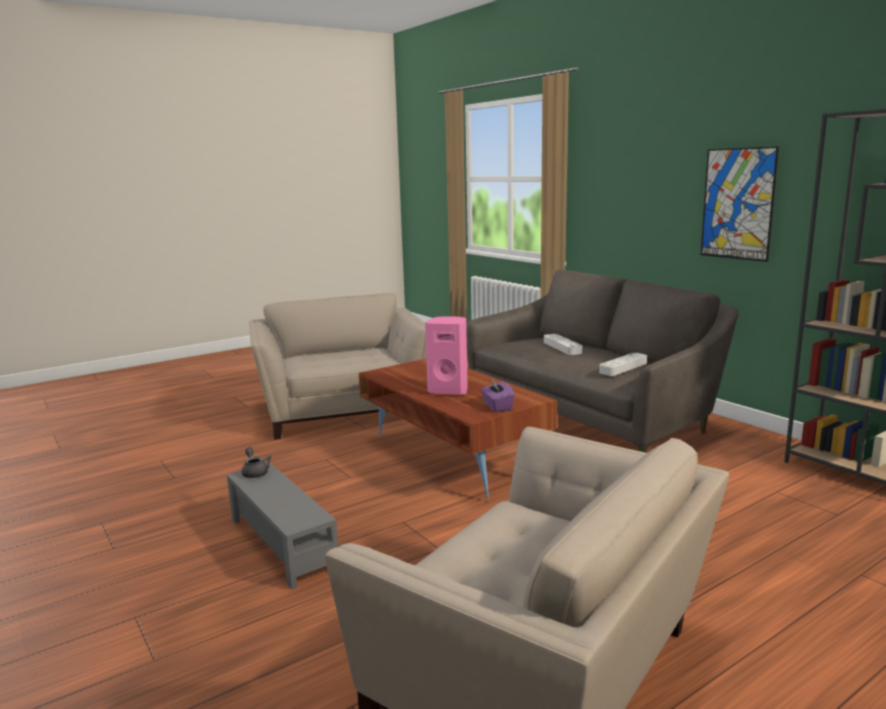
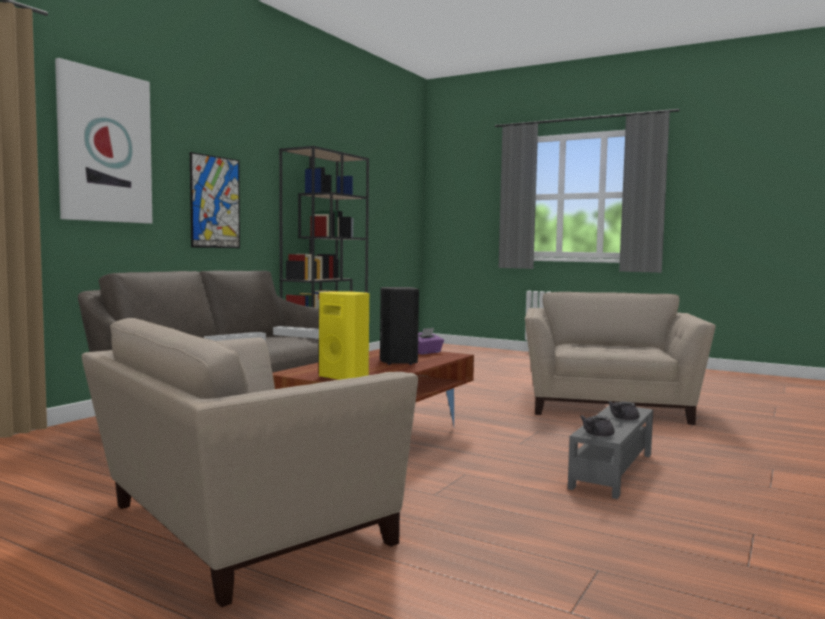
camera: 115 degrees left, 10 degrees down
pink speaker [425,316,468,395] -> black speaker [380,287,419,365]
none -> picture [55,58,152,224]
none -> yellow speaker [319,291,369,380]
none -> grey teapot [608,401,639,420]

